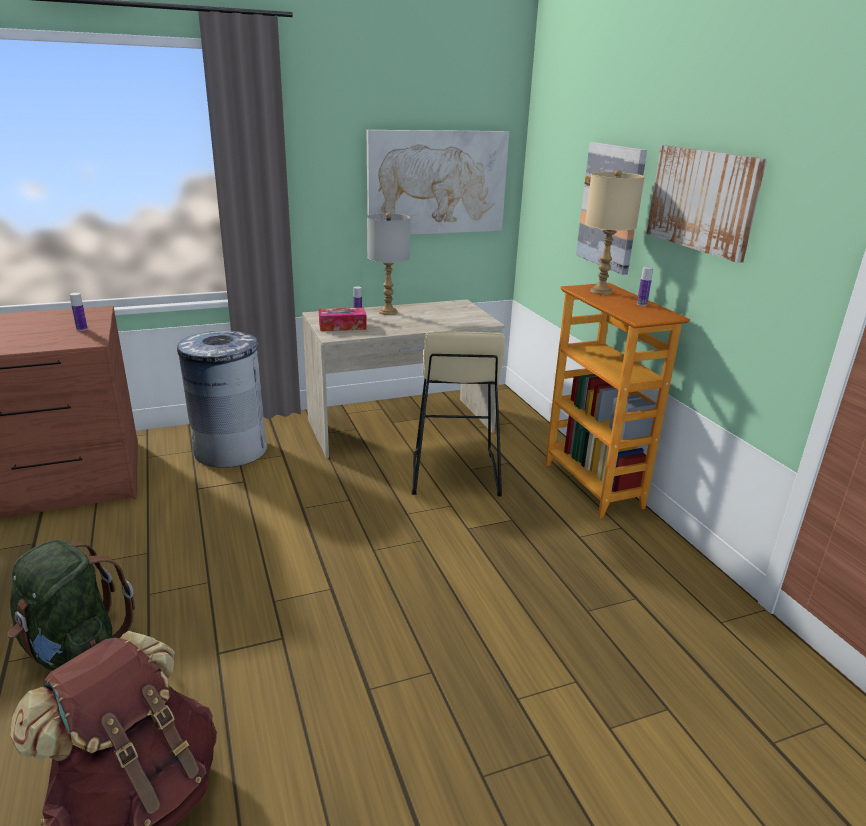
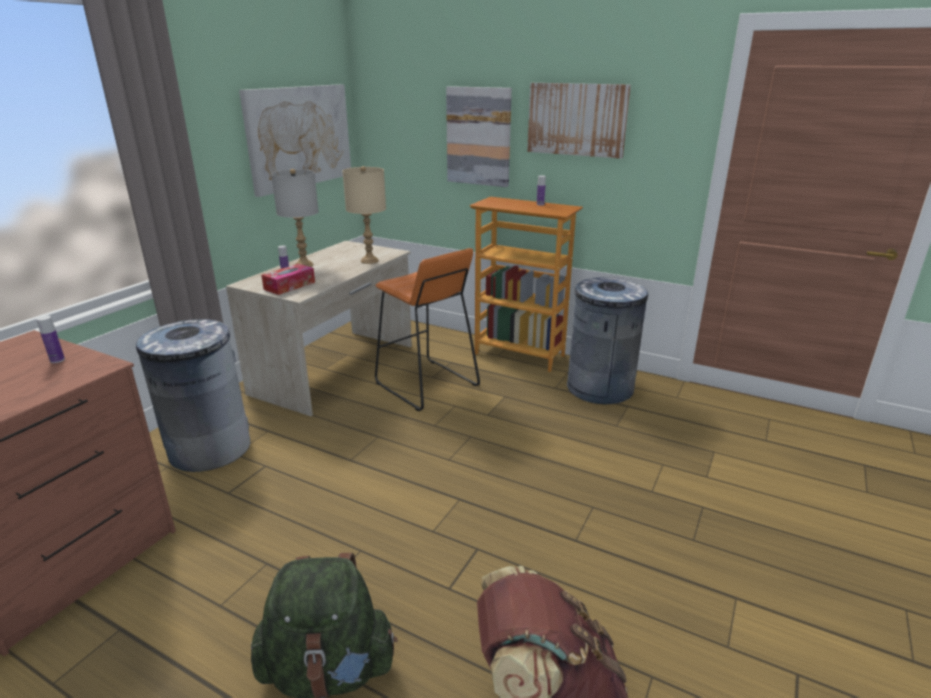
camera: 40 degrees left, 0 degrees up
beige stool [412,331,505,496] -> orange stool [375,248,480,411]
beige table lamp [585,170,645,295] -> beige table lamp moved to [343,166,386,264]
none -> grey trash can [567,277,648,404]

